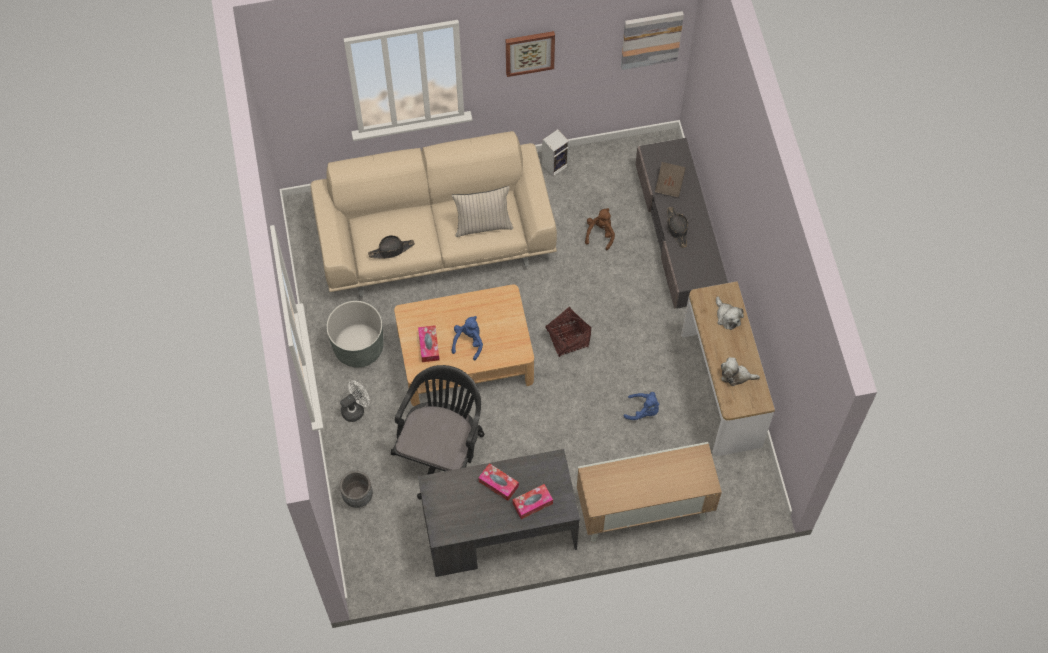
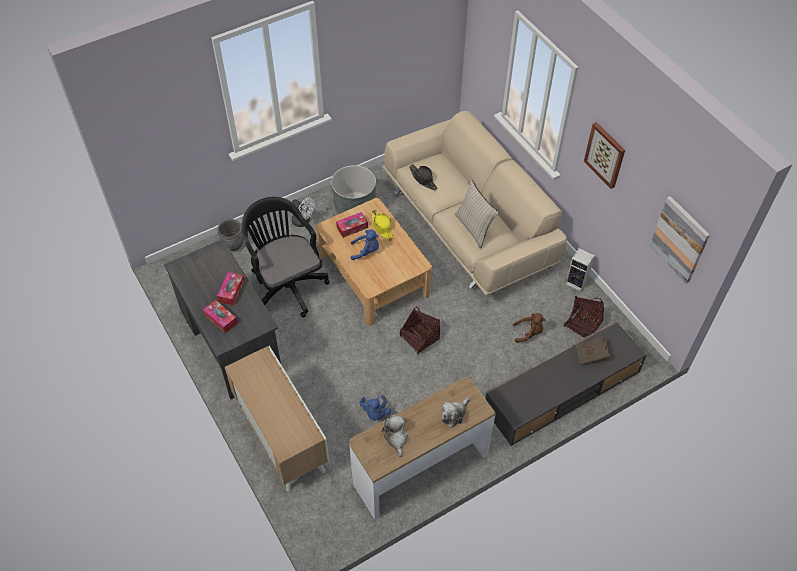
camera: 70 degrees right, 10 degrees down
black office chair [391,365,484,499] -> black office chair turned 120 degrees counterclockwise [241,197,330,317]
black hat [667,207,688,248] -> none
none -> yellow hat [371,210,393,241]
none -> basket [564,296,604,338]

